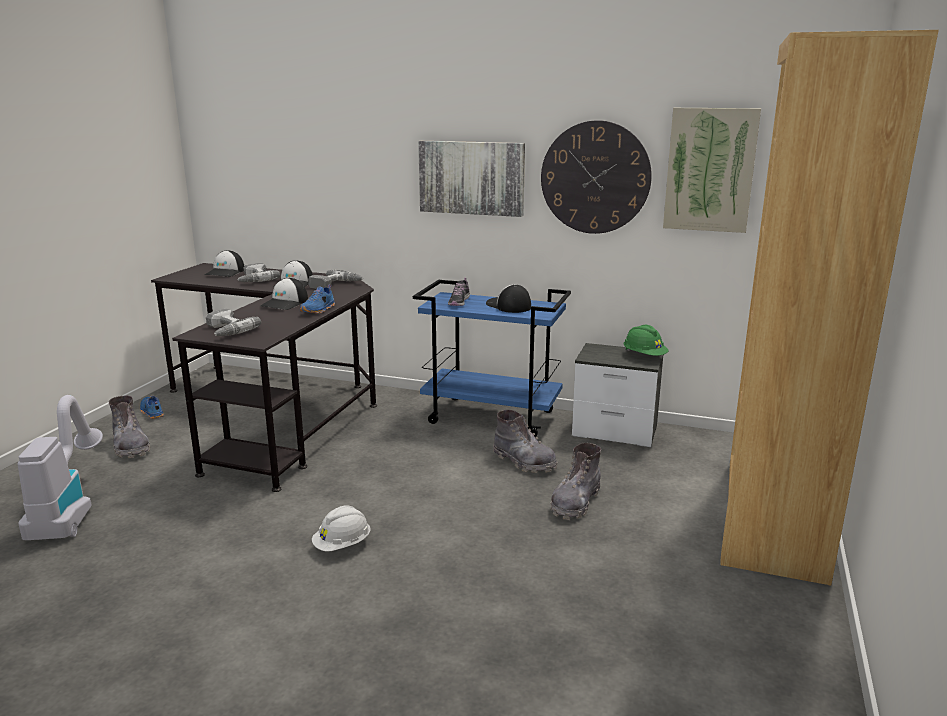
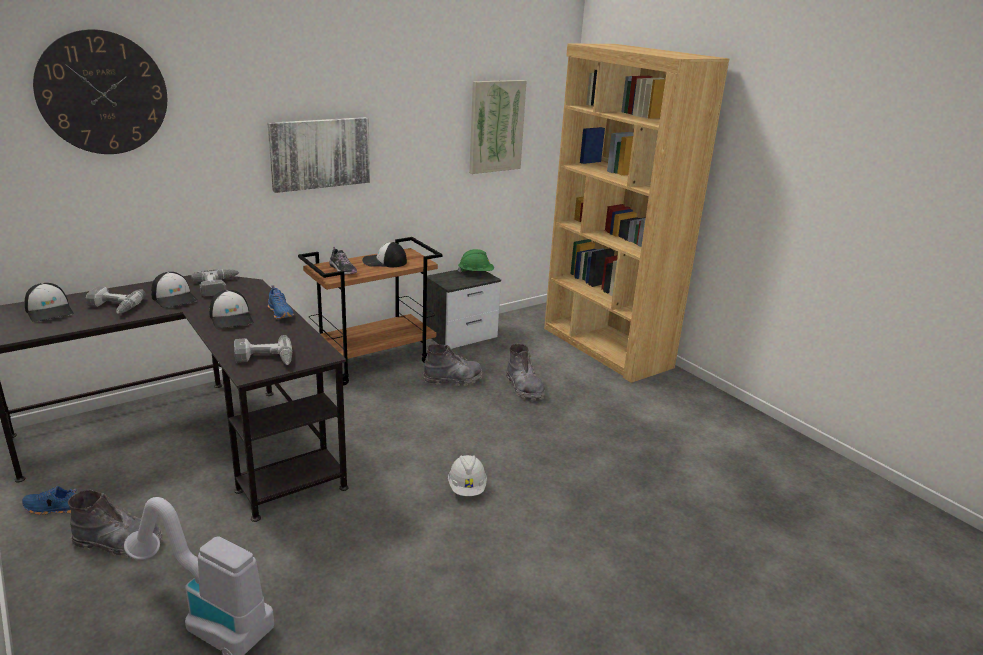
camera: 55 degrees left, 5 degrees up
blue cart [413,280,571,437] -> brown cart [298,237,442,385]
wall clock [541,120,652,234] -> wall clock moved to [33,29,167,154]

